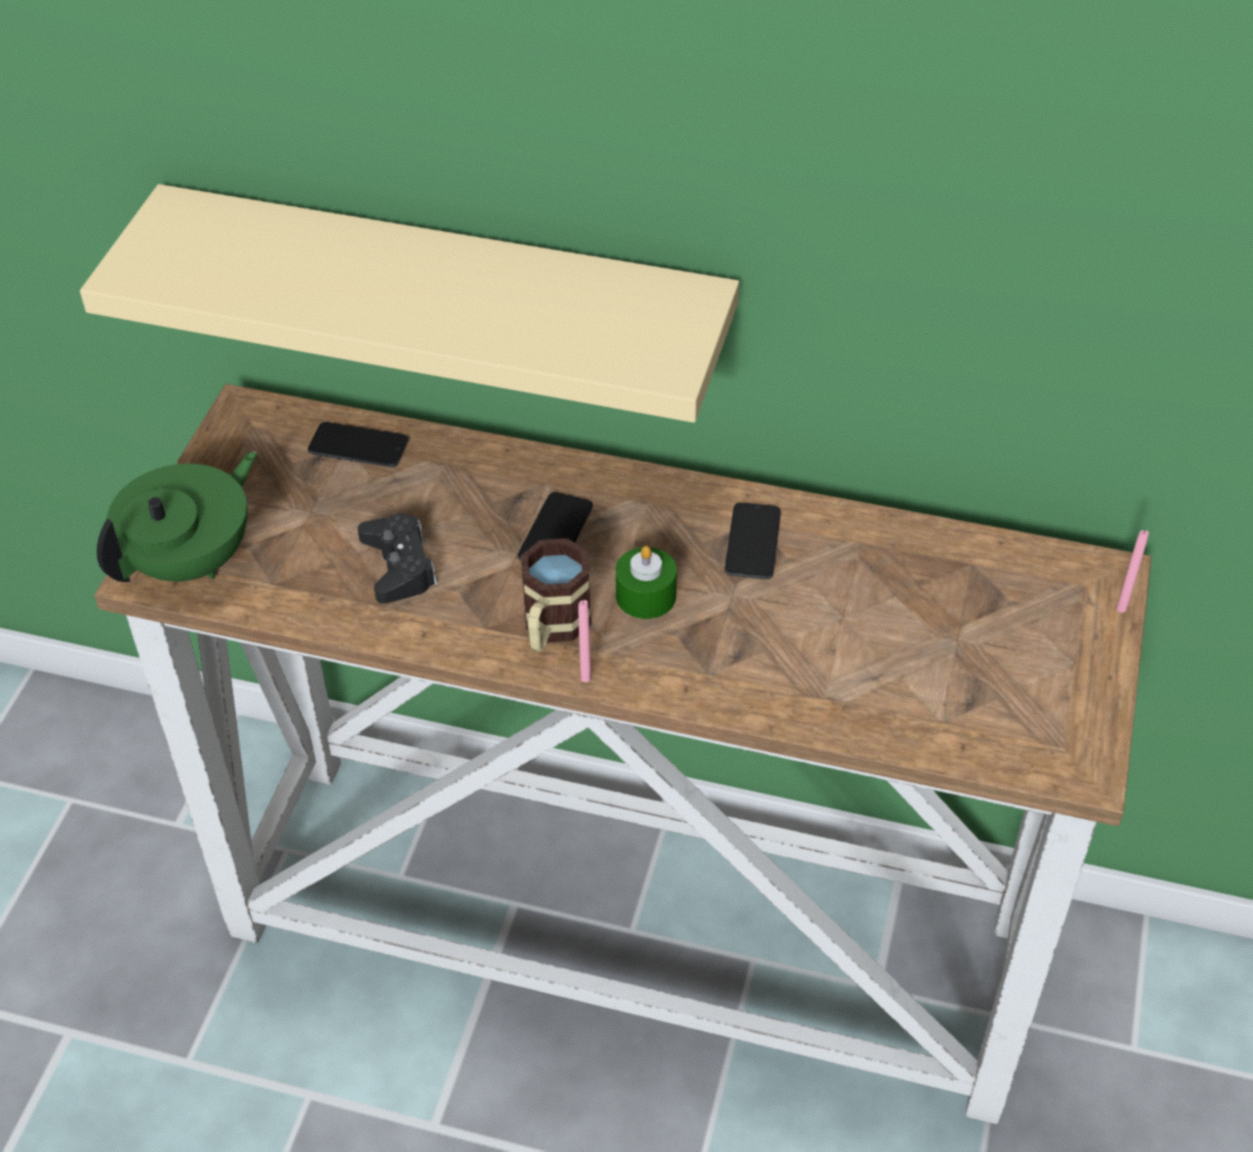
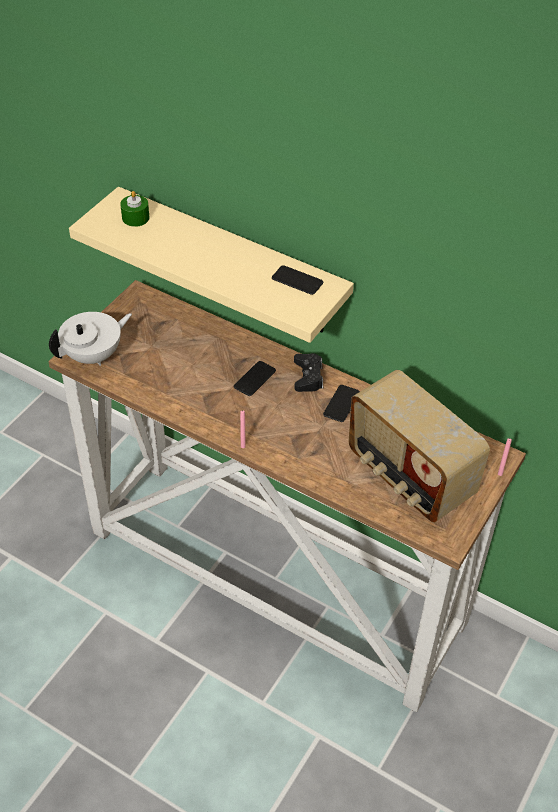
camera: 15 degrees right, 0 degrees up
green teapot [97,452,257,582] -> white teapot [49,312,132,366]
phone [308,422,408,467] -> phone moved to [272,265,323,295]
black game controller [358,513,438,603] -> black game controller moved to [294,353,323,392]
mug [521,538,592,652] -> none
green candle [616,546,677,619] -> green candle moved to [120,191,150,227]
none -> radio [348,370,490,523]

